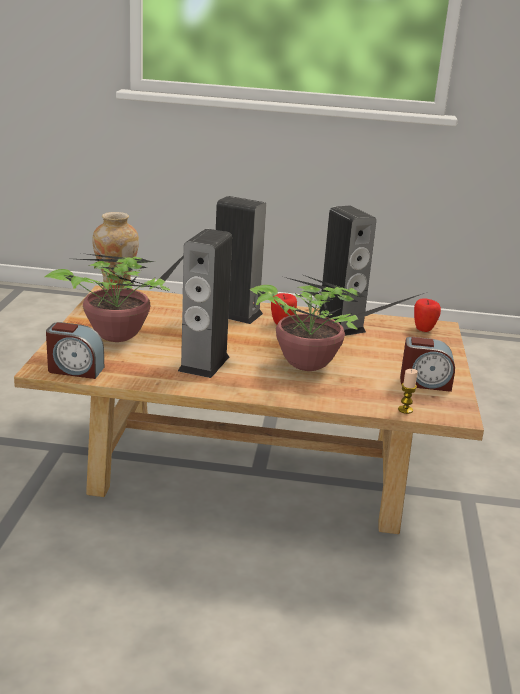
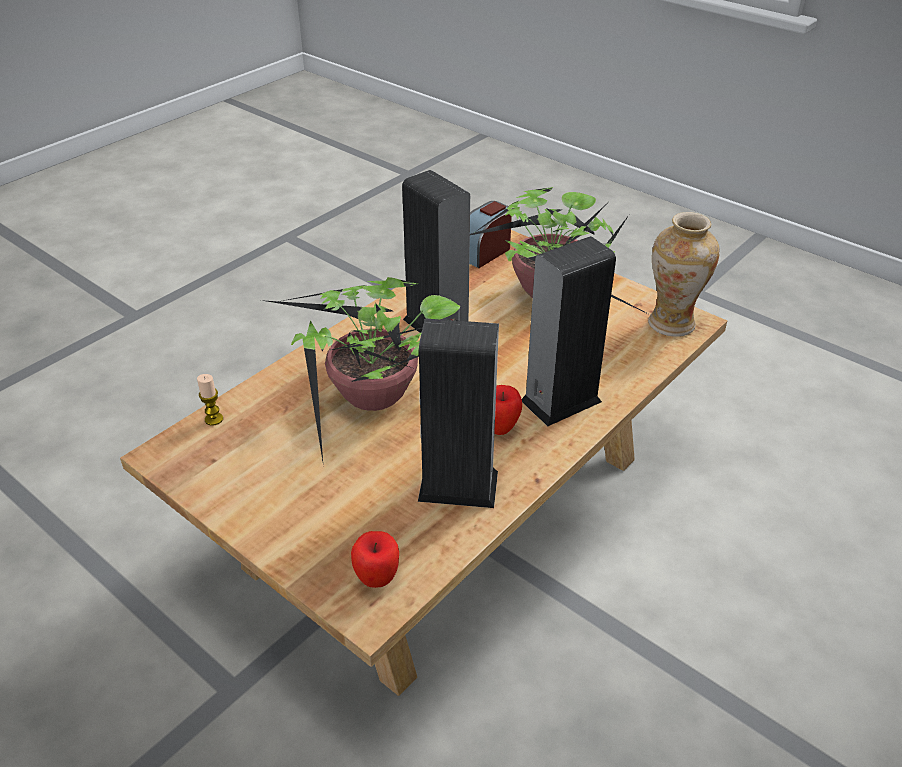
camera: 125 degrees right, 15 degrees up
alarm clock [400,337,455,392] -> none

